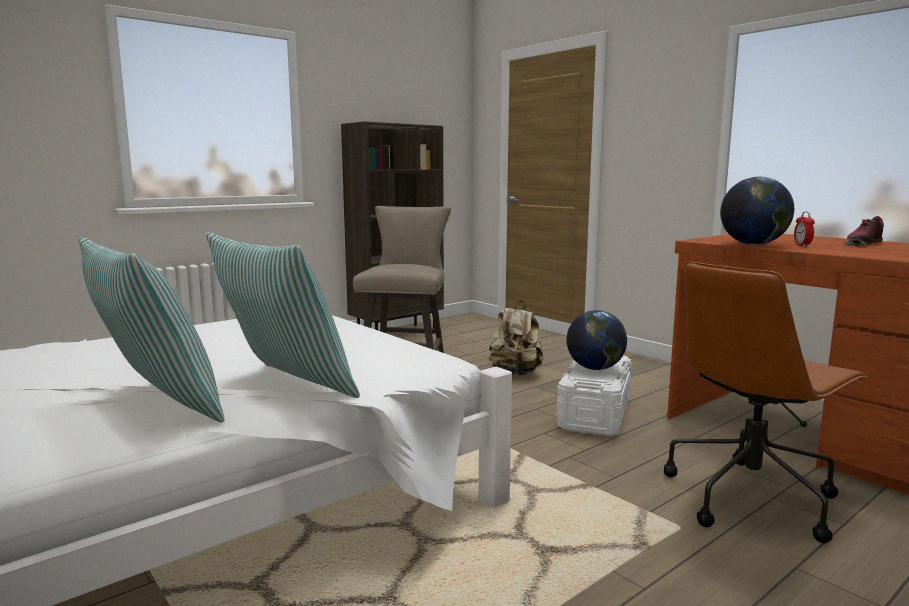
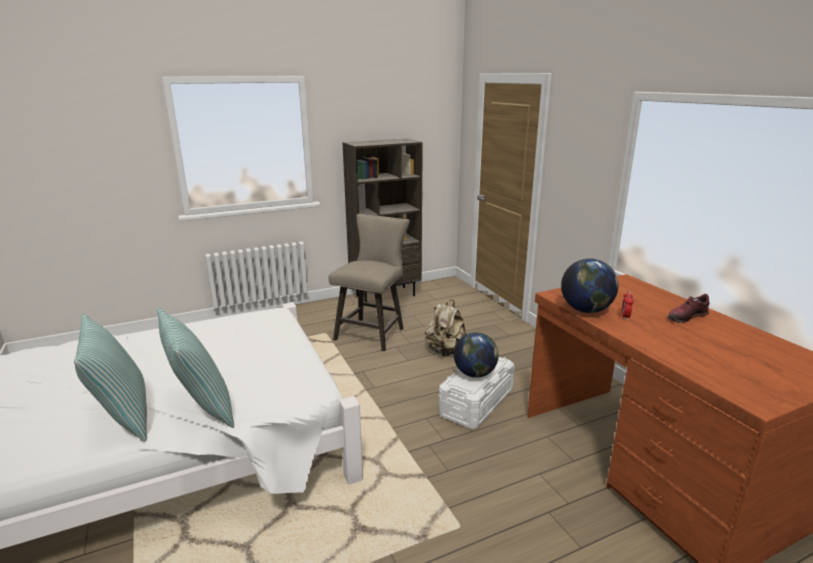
camera: 15 degrees right, 10 degrees up
brown office chair [664,262,867,543] -> none

